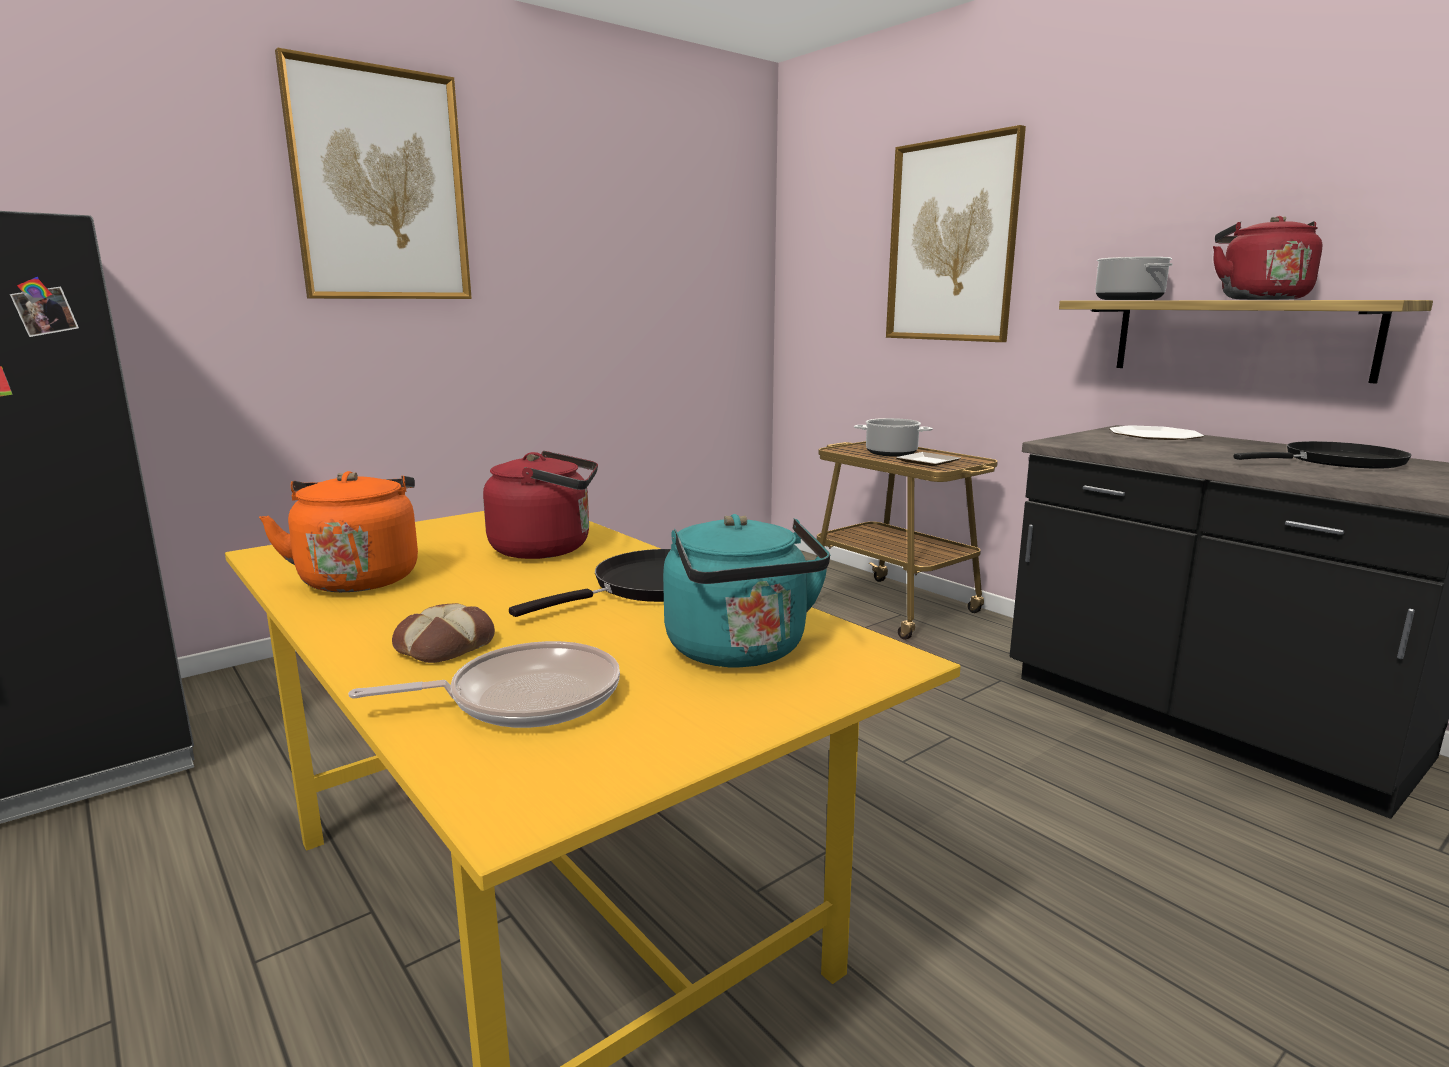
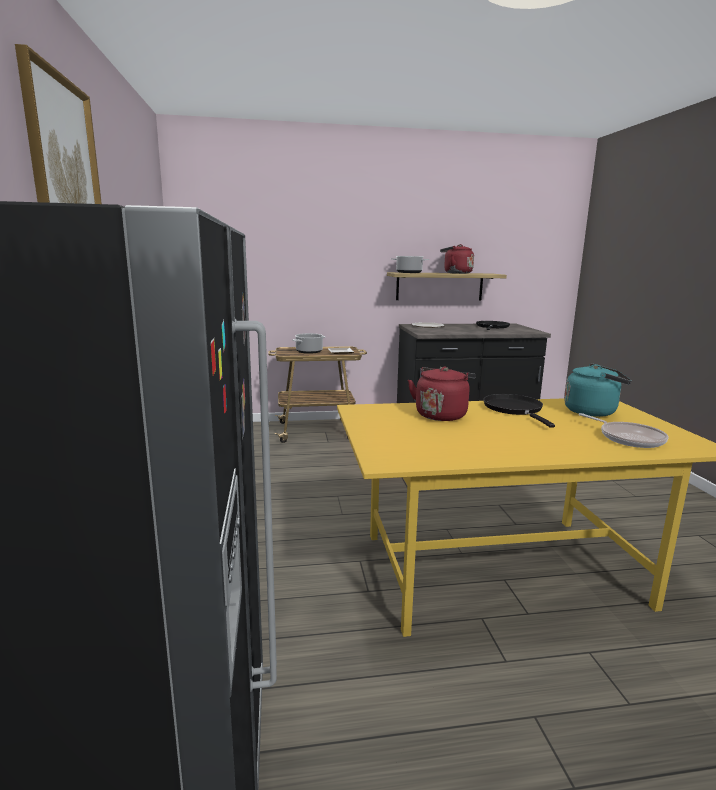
camera: 60 degrees left, 0 degrees up
orange kettle [259,471,418,592] -> none
frying pan [348,641,620,728] -> frying pan turned 135 degrees clockwise [579,413,668,448]
bread [392,603,495,663] -> none
picture [886,125,1026,342] -> none

